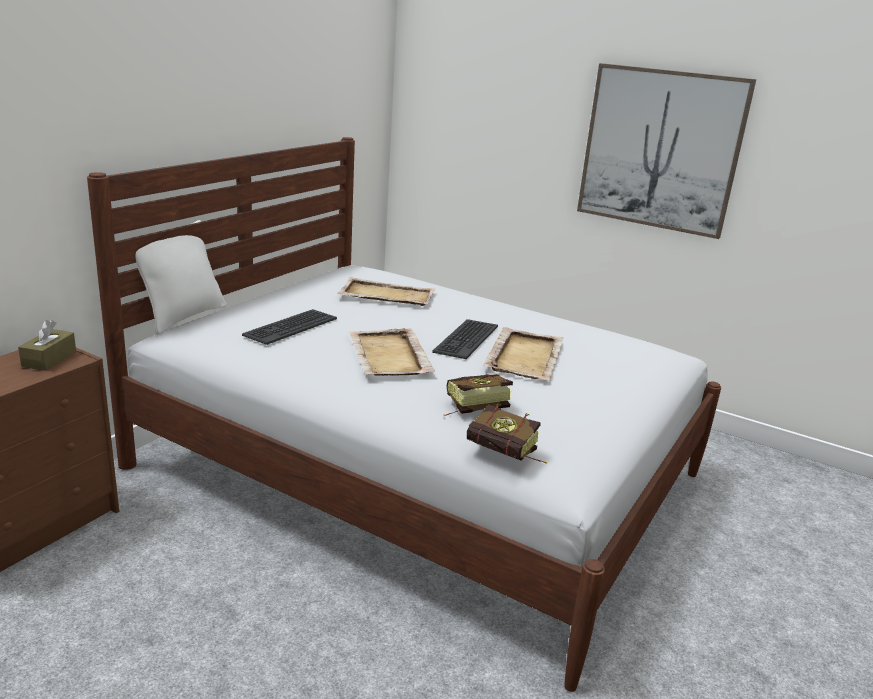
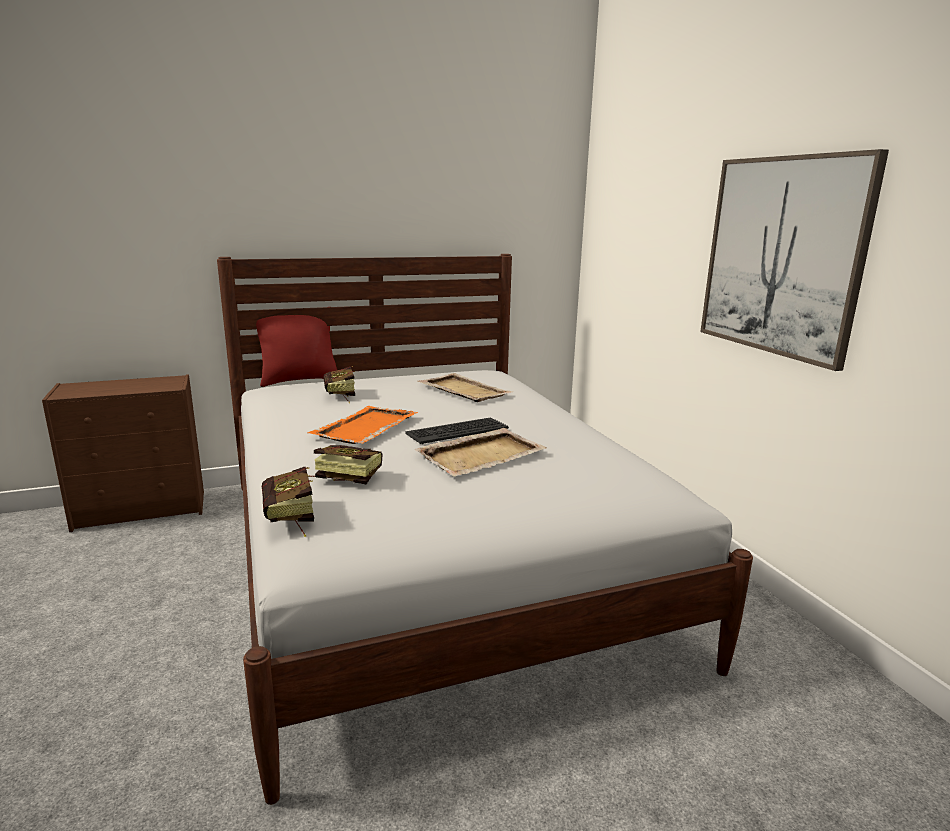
camera: 40 degrees right, 5 degrees down
brown tissue box [18,320,76,371] -> none
white pillow [135,220,227,335] -> red pillow [256,315,337,387]
keyboard [242,309,337,345] -> book [323,366,355,403]
beige tray [348,328,435,376] -> orange tray [308,406,418,444]

